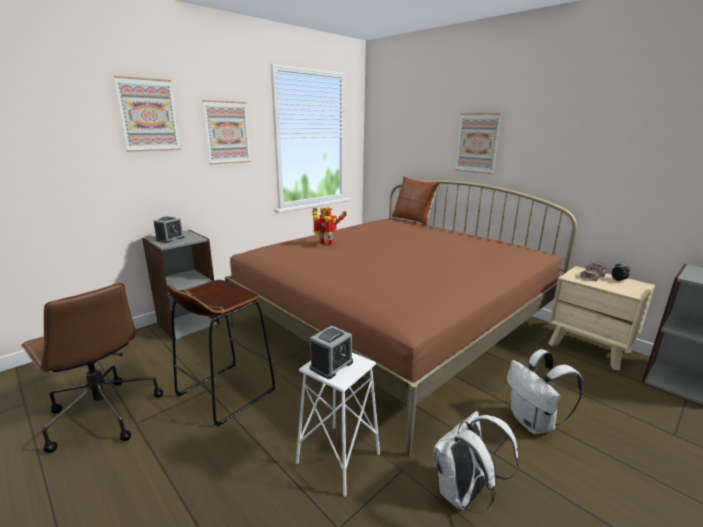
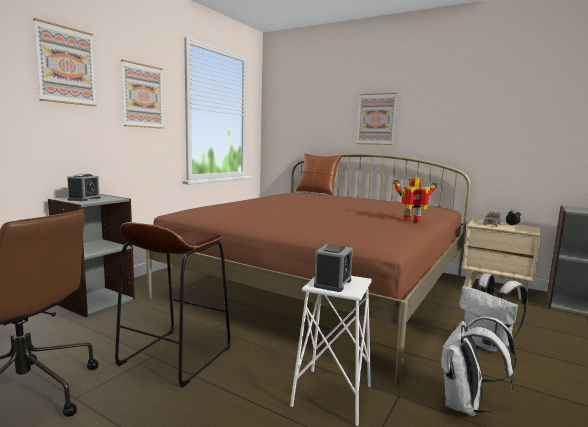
camera: 15 degrees left, 10 degrees down
toy robot [312,207,347,245] -> toy robot moved to [393,177,438,222]

